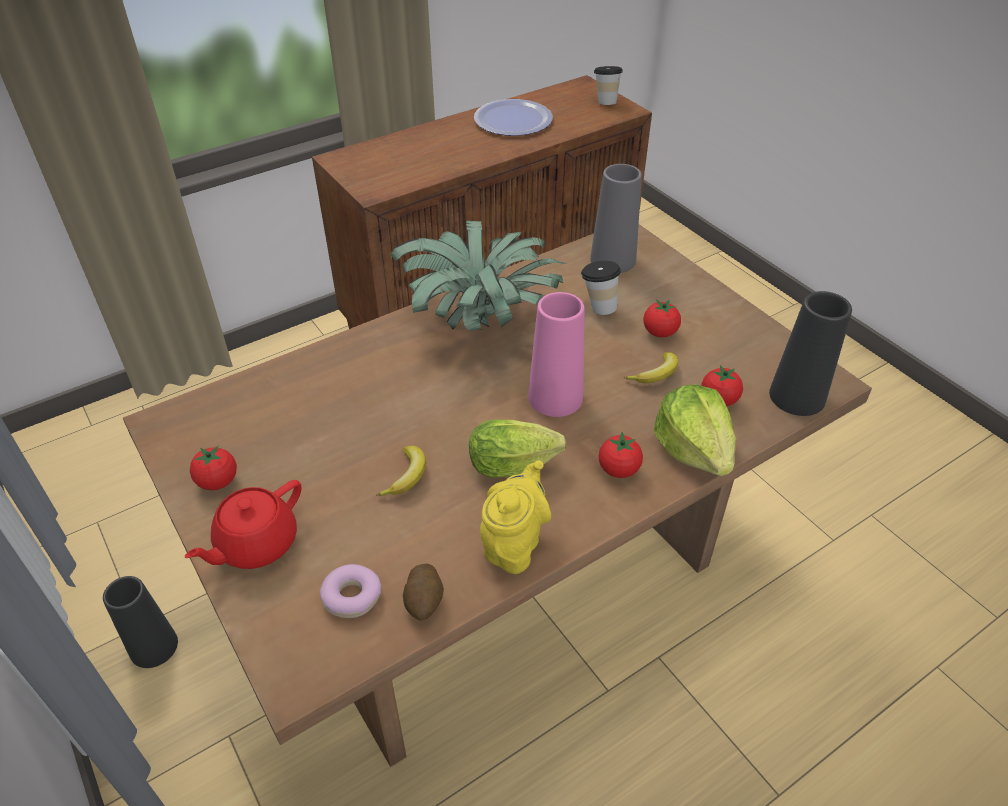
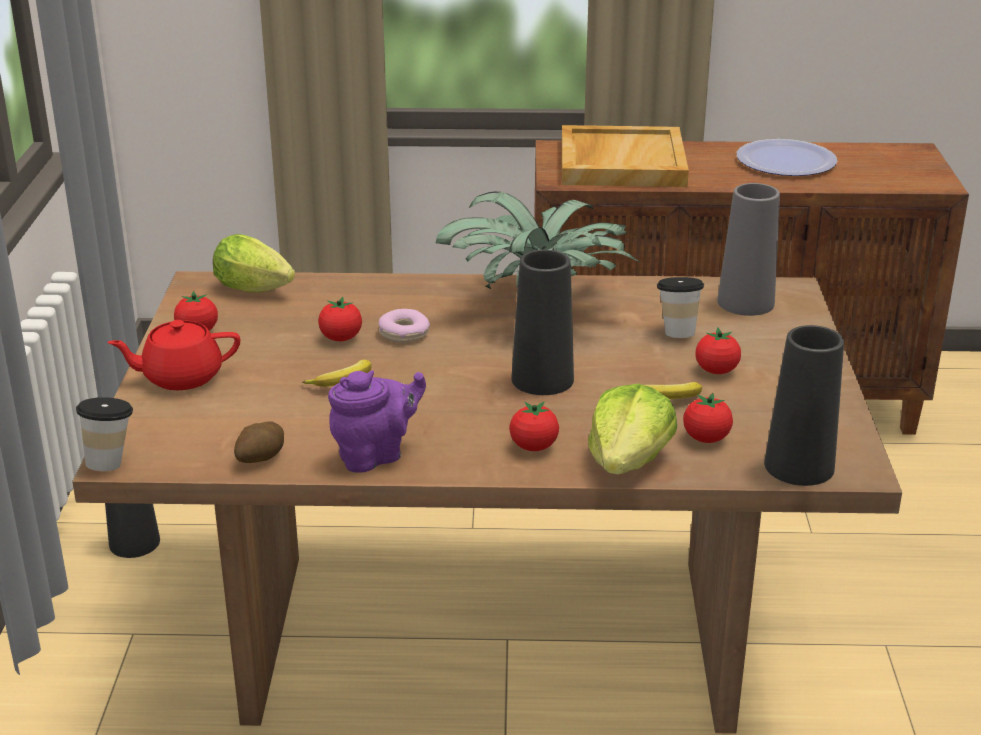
camera: 35 degrees right, 15 degrees down
donut [320,564,381,618] -> donut moved to [378,309,430,343]
lettuce [469,420,566,478] -> lettuce moved to [213,234,295,293]
yellow teapot [480,460,551,574] -> purple teapot [328,370,426,473]
pink vase [528,292,585,417] -> black vase [511,250,574,395]
cup [594,66,623,105] -> cup moved to [76,397,133,471]
none -> tomato [318,297,362,341]
none -> beige tray [562,125,689,187]

